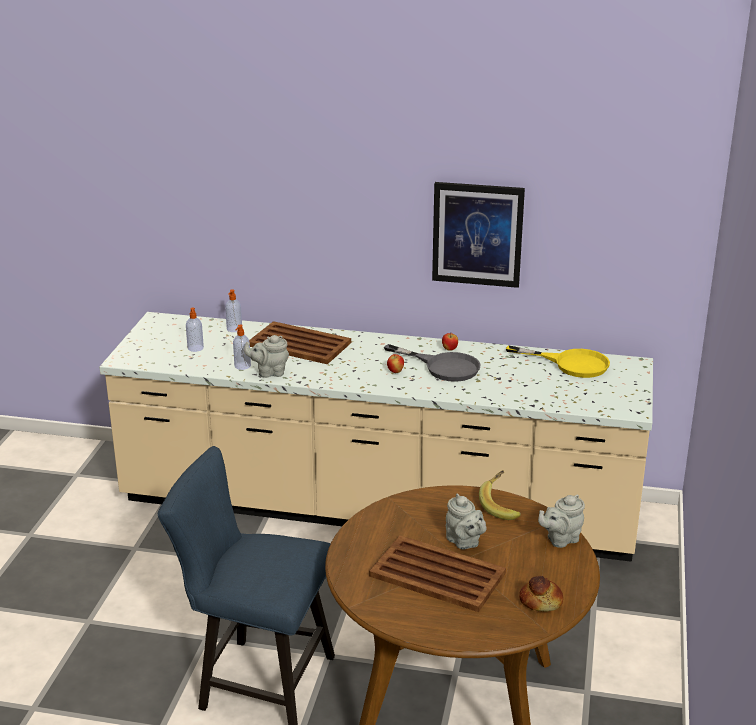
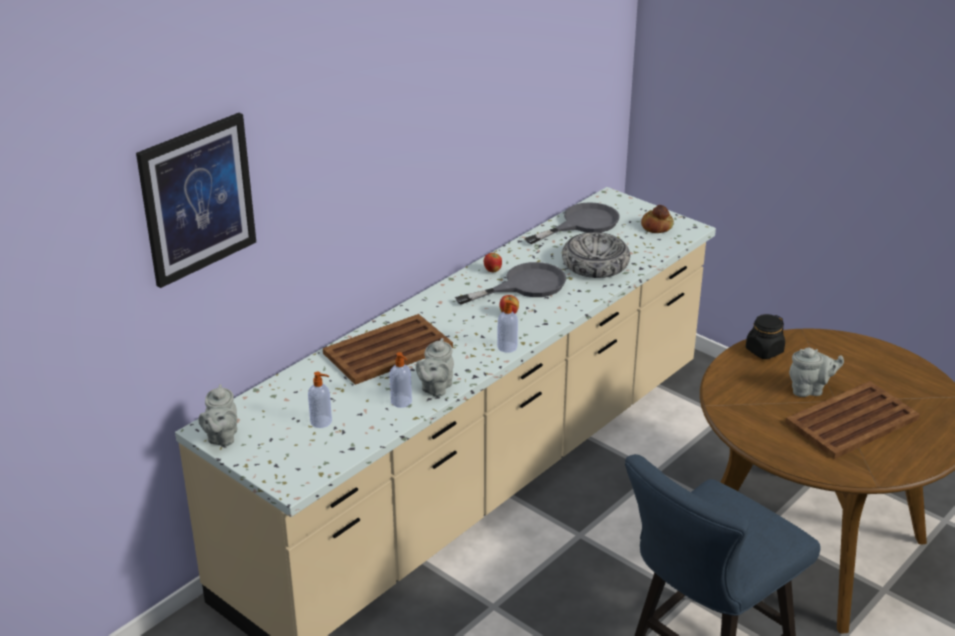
camera: 60 degrees left, 5 degrees up
soap dispenser [225,289,242,332] -> soap dispenser moved to [497,300,518,353]
picture [432,182,525,288] -> picture moved to [136,113,256,288]
banana [479,470,521,520] -> black jar [746,314,785,359]
yellow frying pan [506,345,610,378] -> grey frying pan [525,202,620,244]
bread [519,576,563,612] -> bread moved to [641,205,674,233]
grey teapot [538,494,585,548] -> grey teapot moved to [198,384,237,446]
none -> bowl [562,232,630,278]

